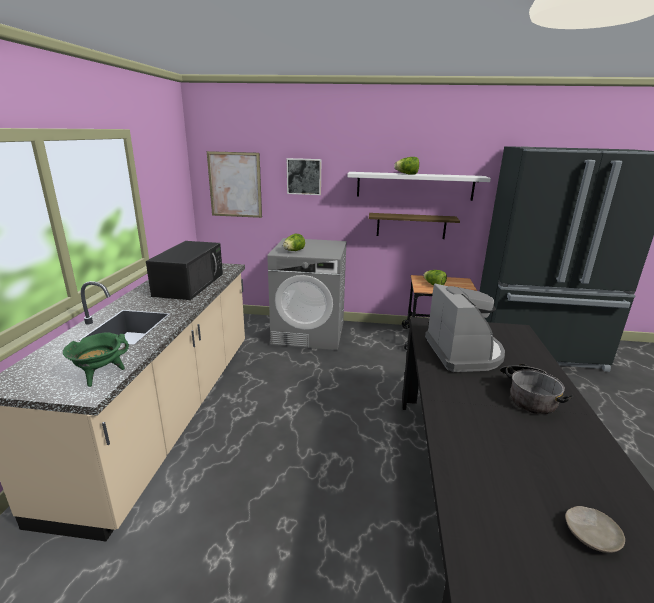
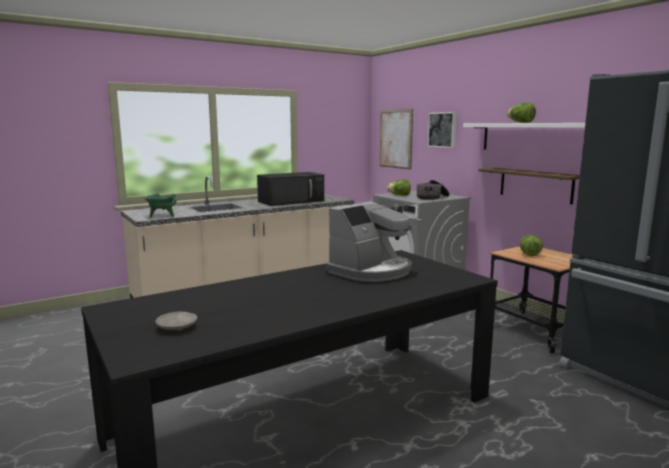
camera: 50 degrees right, 10 degrees down
cooking pot [500,364,574,414] -> cooking pot moved to [416,180,450,200]

